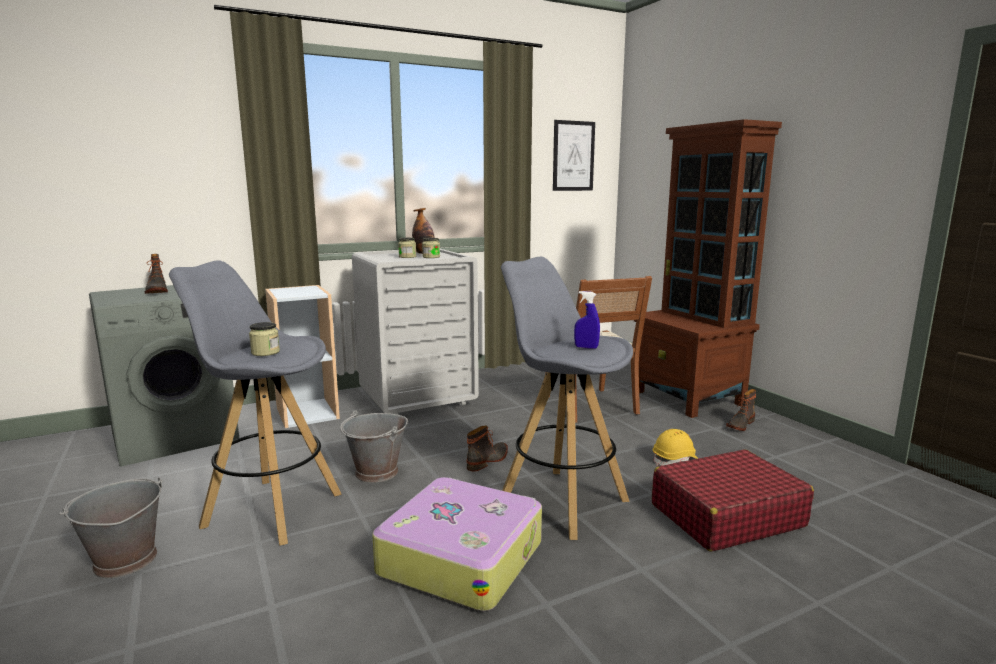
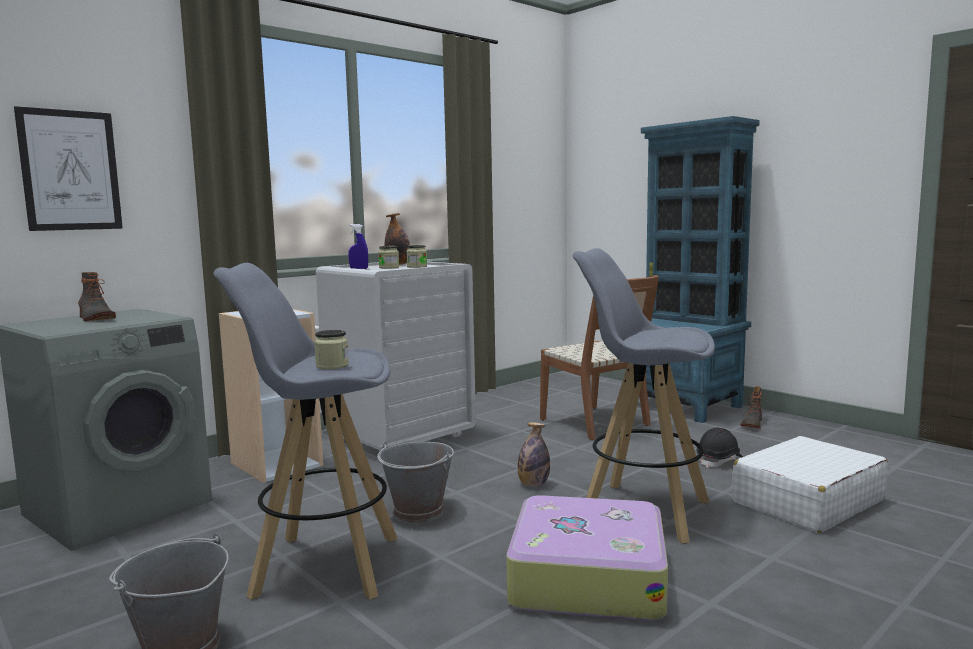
camera: 15 degrees left, 5 degrees down
boot [467,425,508,472] -> bottle [518,422,550,487]
picture [553,120,595,191] -> picture moved to [14,106,123,231]
blue spray bottle [574,291,600,349] -> blue spray bottle moved to [348,224,368,269]
brown cabinet [634,119,782,418] -> blue cabinet [641,116,760,423]
red suitcase [652,449,814,551] -> white suitcase [732,436,888,533]
yellow hard hat [653,429,699,466] -> black hard hat [697,428,743,468]

